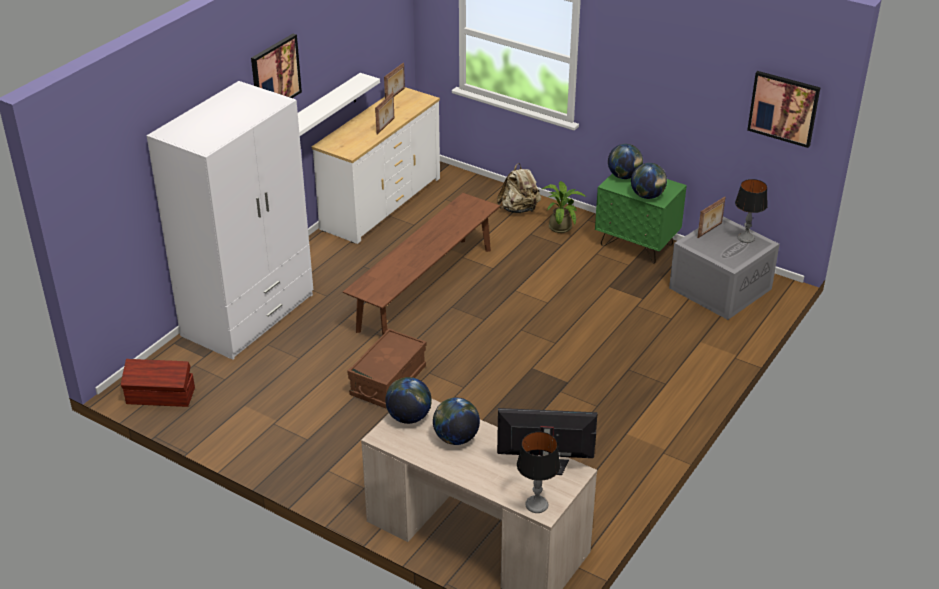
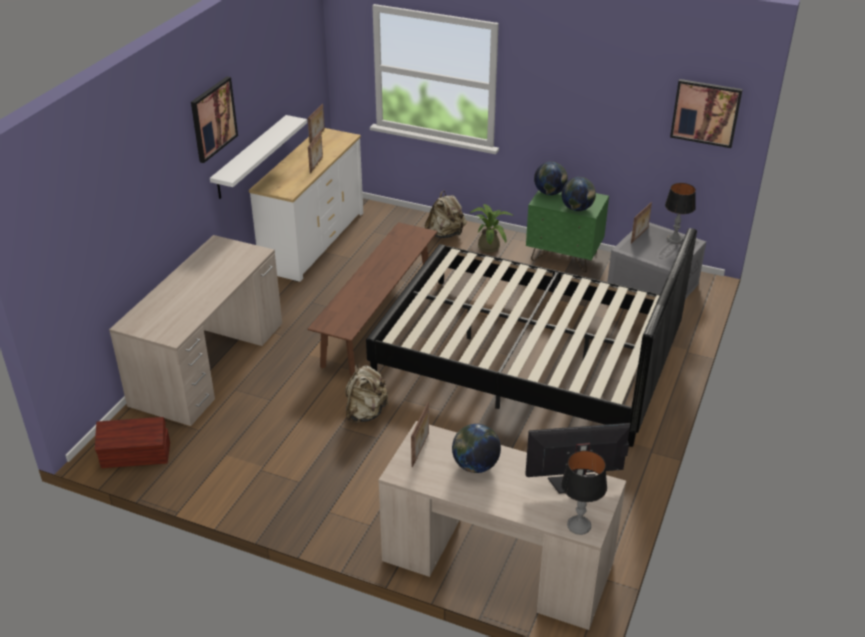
camera: 10 degrees left, 0 degrees up
white wardrobe [146,81,313,360] -> beige desk [109,235,282,426]
brown storage box [347,328,427,409] -> beige backpack [346,365,388,424]
globe [385,377,432,424] -> picture frame [411,402,429,467]
none -> black bed [366,228,697,447]

